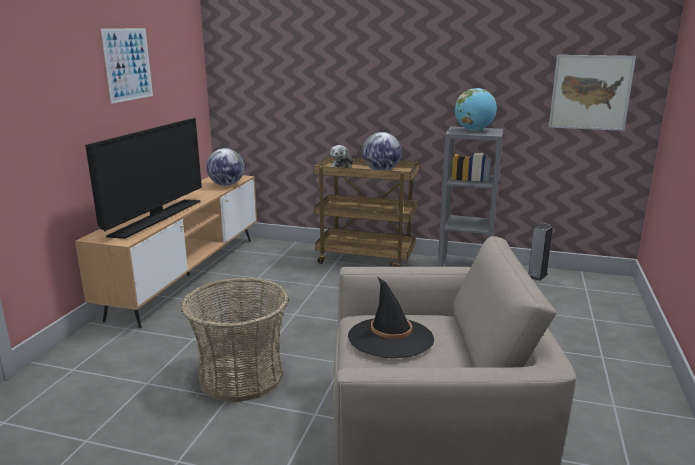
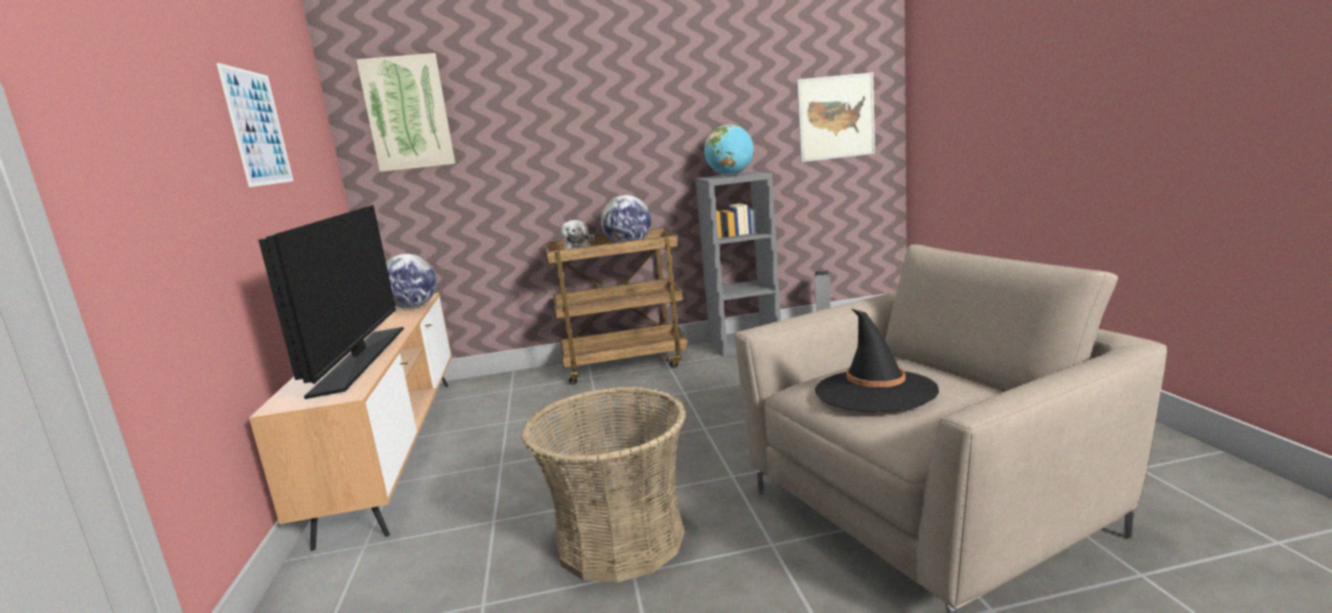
camera: 25 degrees left, 5 degrees down
none -> picture [356,53,456,172]

